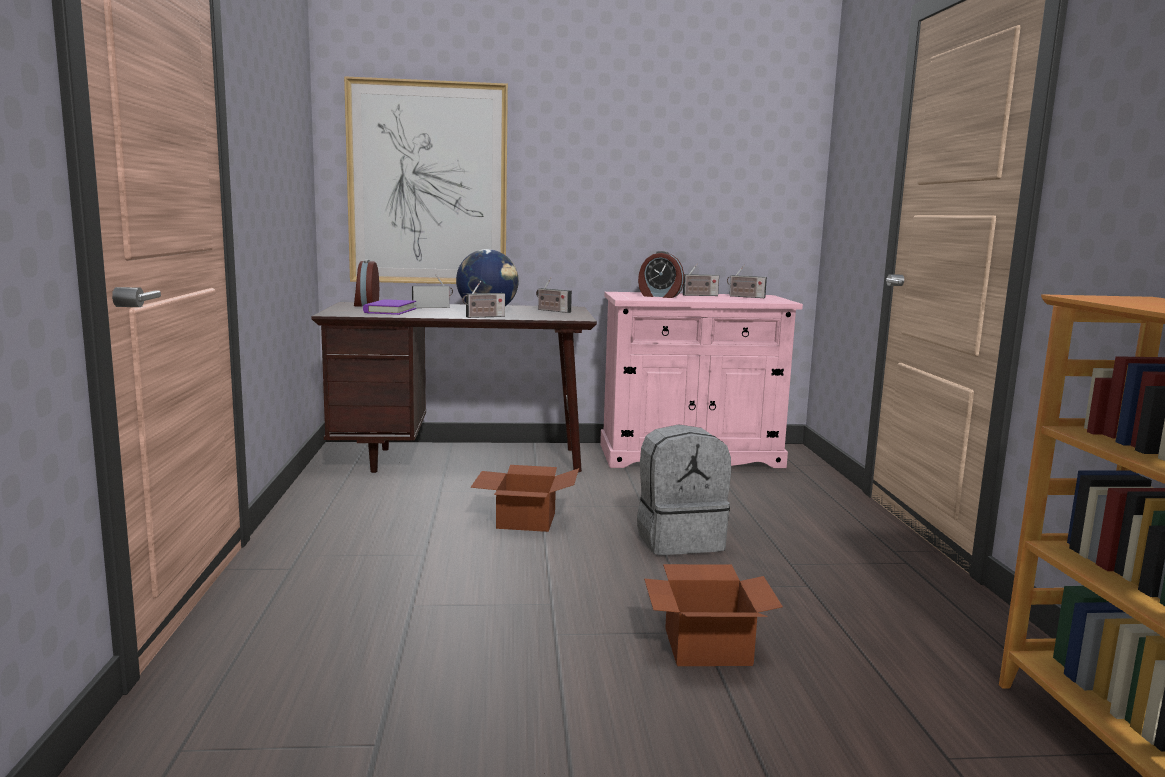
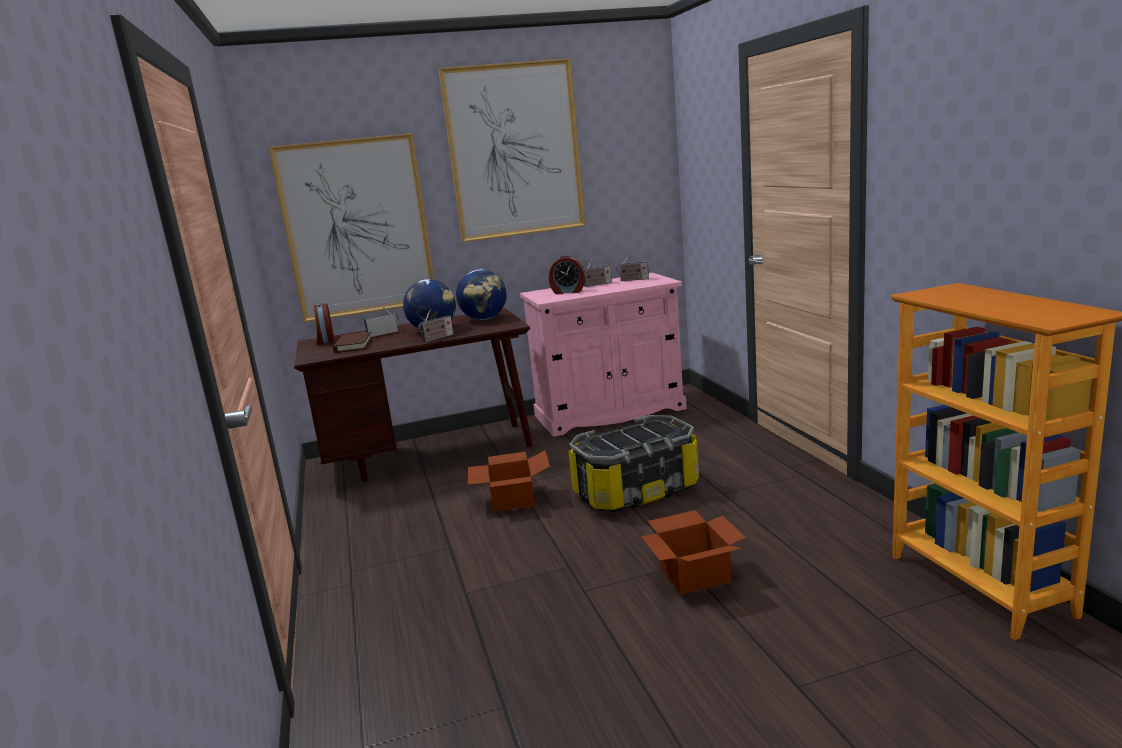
camera: 10 degrees left, 5 degrees up
purple book [363,299,416,315] -> brown book [333,332,372,353]
radio [536,278,572,313] -> globe [456,269,507,320]
grey backpack [637,424,731,555] -> storage box [568,415,699,512]
none -> picture [438,58,586,242]

